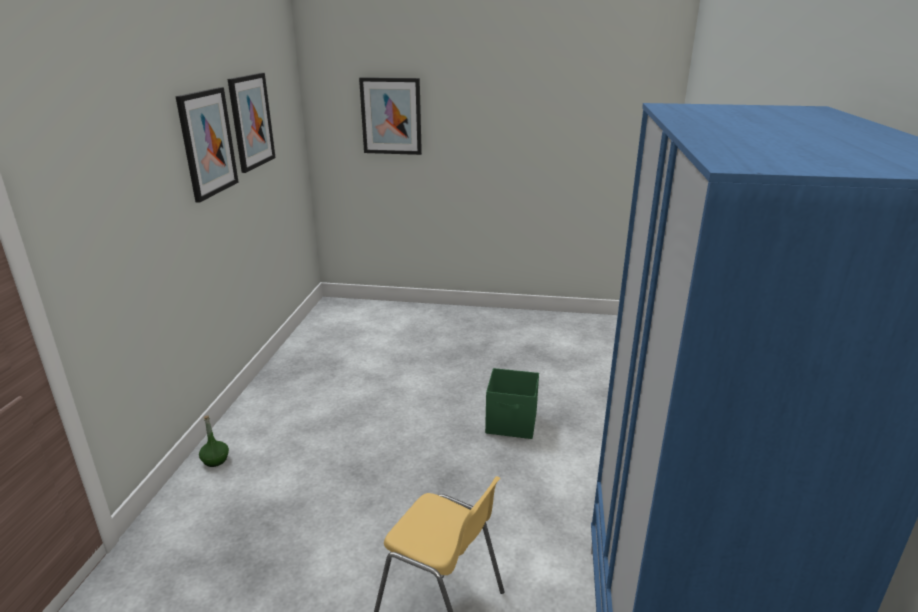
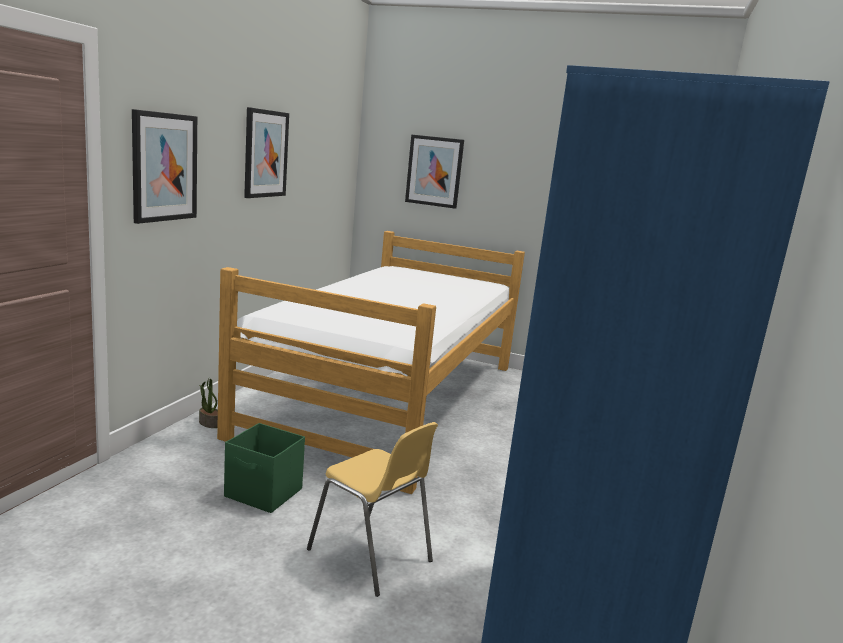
camera: 10 degrees right, 10 degrees down
green bottle [199,415,229,467] -> potted plant [199,378,218,428]
picture [228,73,276,173] -> picture moved to [132,109,197,224]
green storage box [485,368,539,439] -> green storage box moved to [224,423,305,513]
none -> bed [217,231,525,494]

